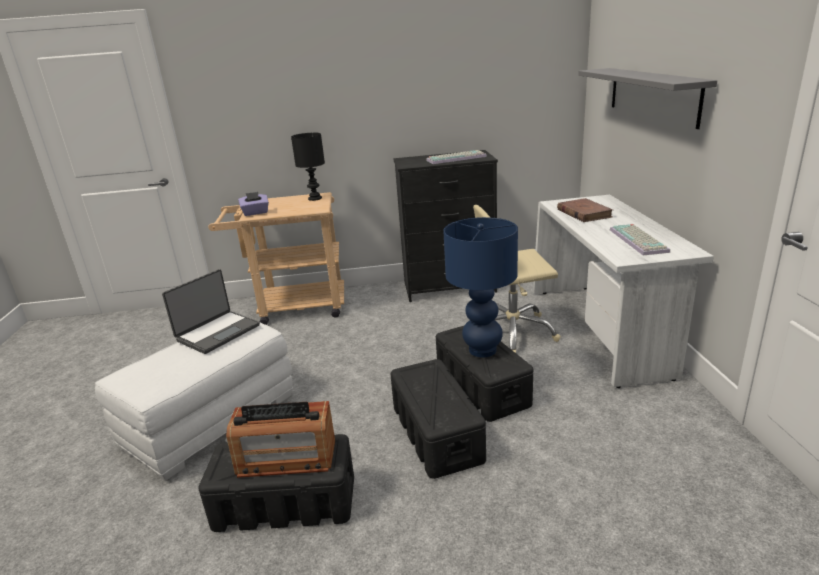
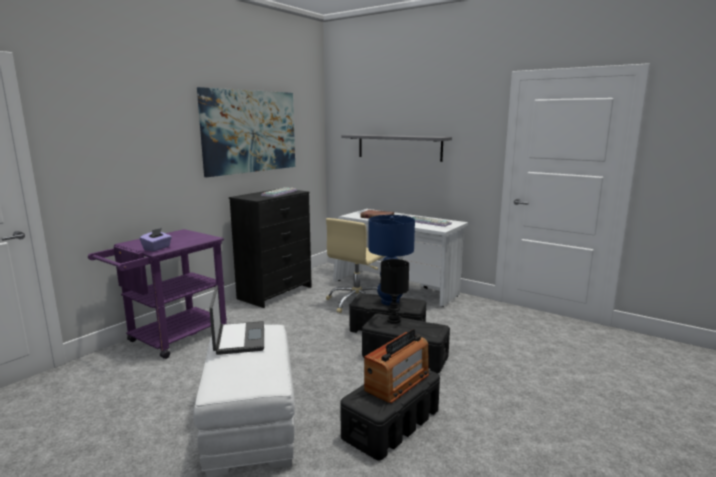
camera: 50 degrees left, 10 degrees down
beige cart [208,192,344,325] -> purple cart [88,229,227,359]
black table lamp [291,133,325,201] -> black table lamp moved to [380,259,409,324]
none -> picture [197,87,295,177]

